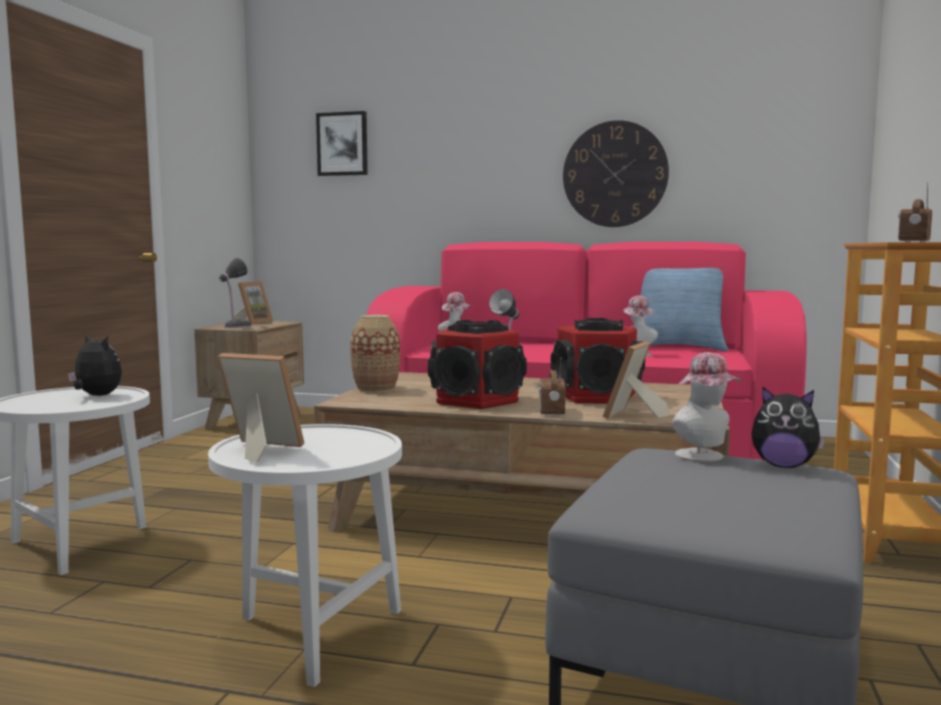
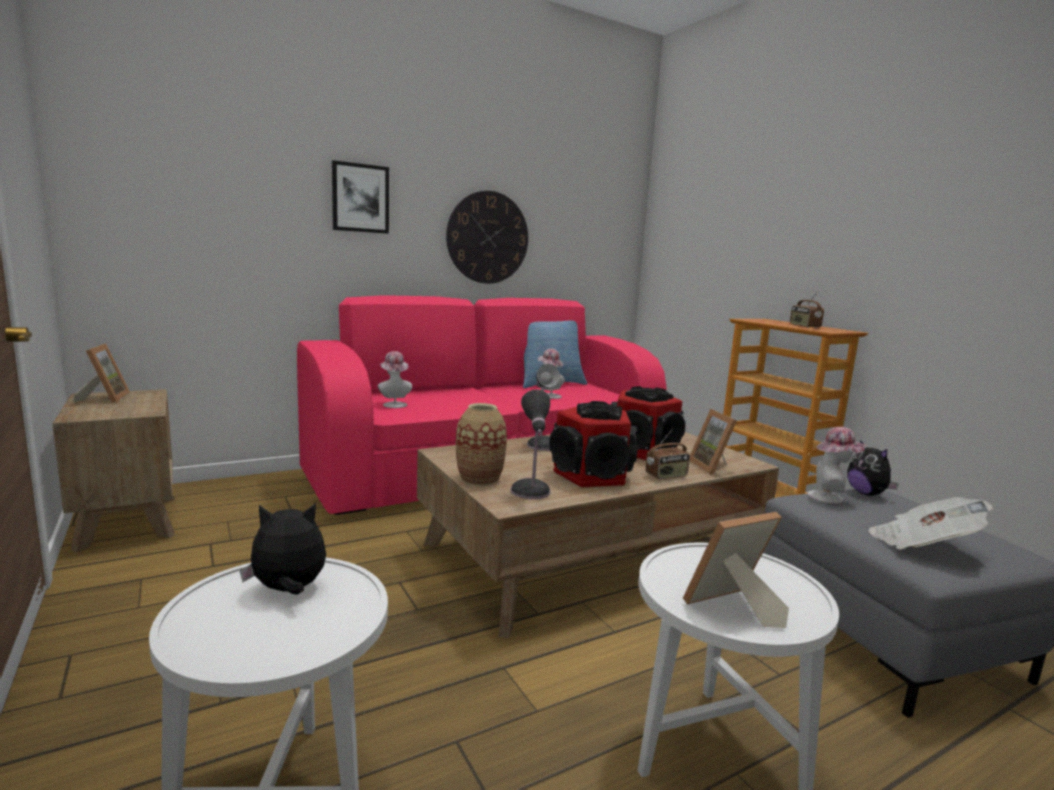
camera: 45 degrees left, 5 degrees up
table lamp [219,258,252,328] -> table lamp moved to [510,389,550,499]
picture [316,111,368,176] -> picture moved to [332,160,389,234]
radio [538,357,566,416] -> radio turned 75 degrees counterclockwise [645,428,690,479]
plush toy [751,387,825,468] -> plush toy turned 90 degrees clockwise [847,440,899,496]
none -> newspaper [868,497,994,549]

